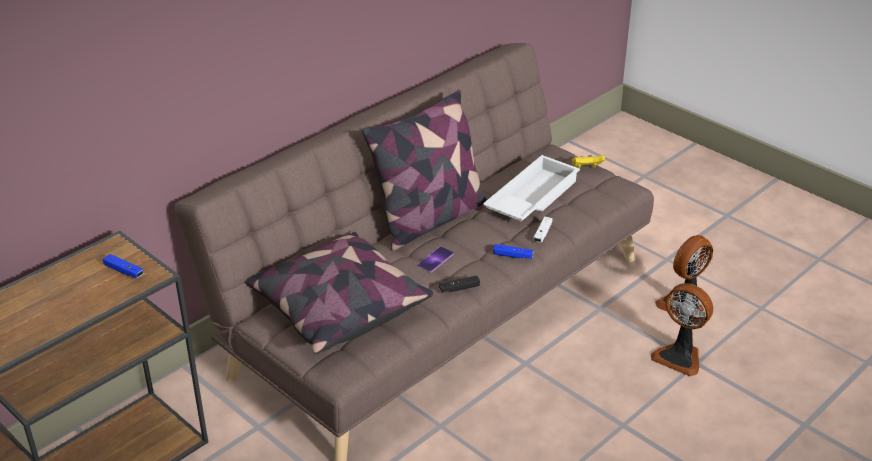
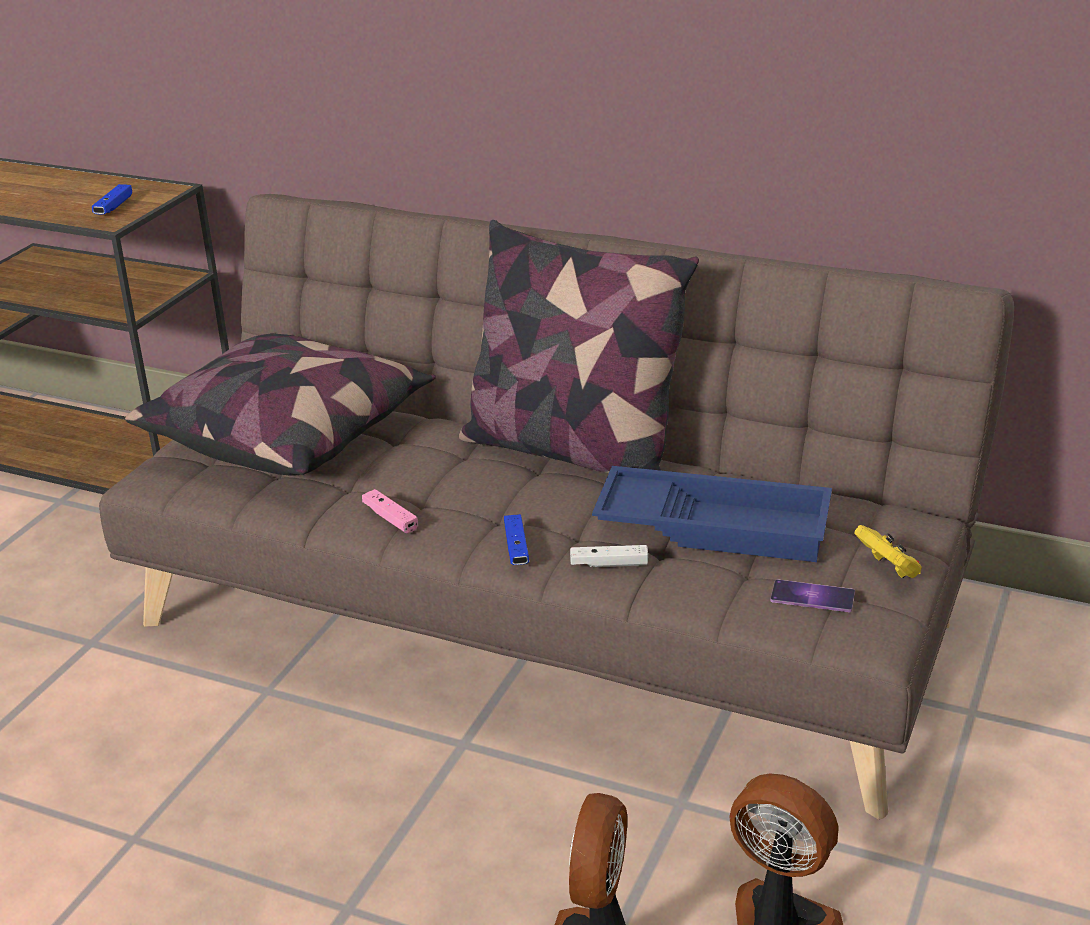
camera: 70 degrees right, 5 degrees down
phone [417,247,454,273] -> phone moved to [770,580,855,612]
black game controller [439,275,480,293] -> pink game controller [362,489,418,533]
white tray [483,155,580,222] -> blue tray [592,466,832,562]

